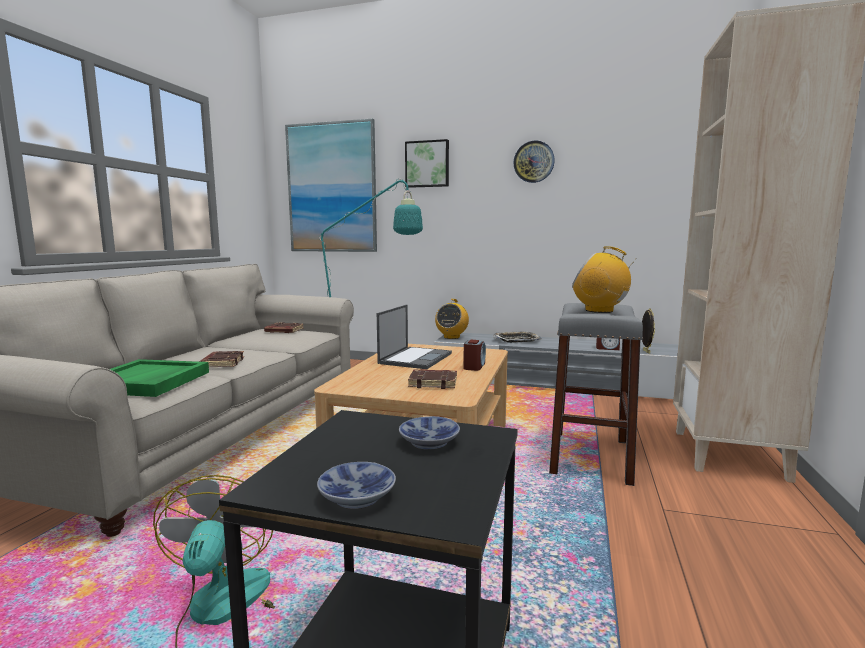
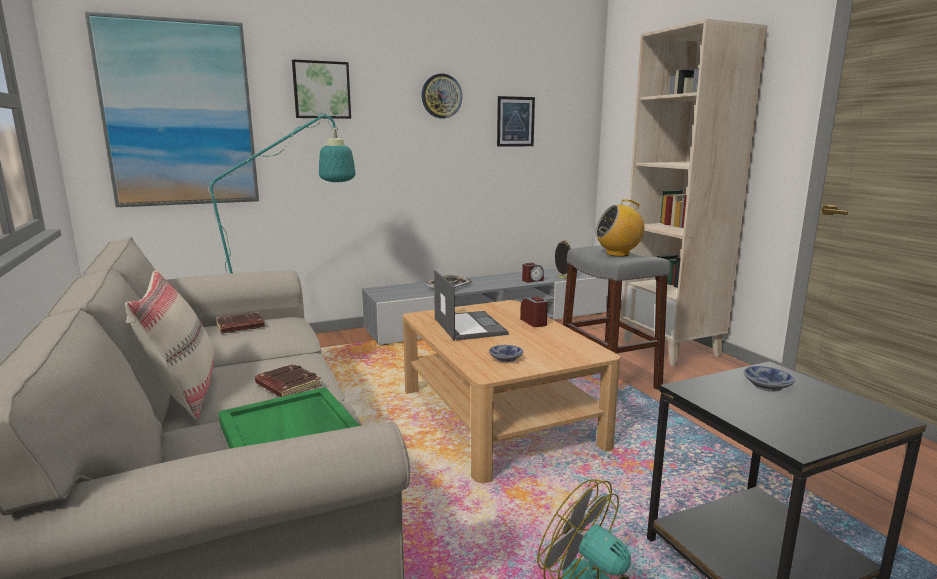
camera: 40 degrees left, 5 degrees up
bowl [317,462,396,509] -> bowl moved to [489,345,524,362]
brown book [408,369,457,389] -> none
radio [435,299,469,339] -> none
none -> beige pillow [125,270,214,419]
none -> picture [497,96,535,147]

